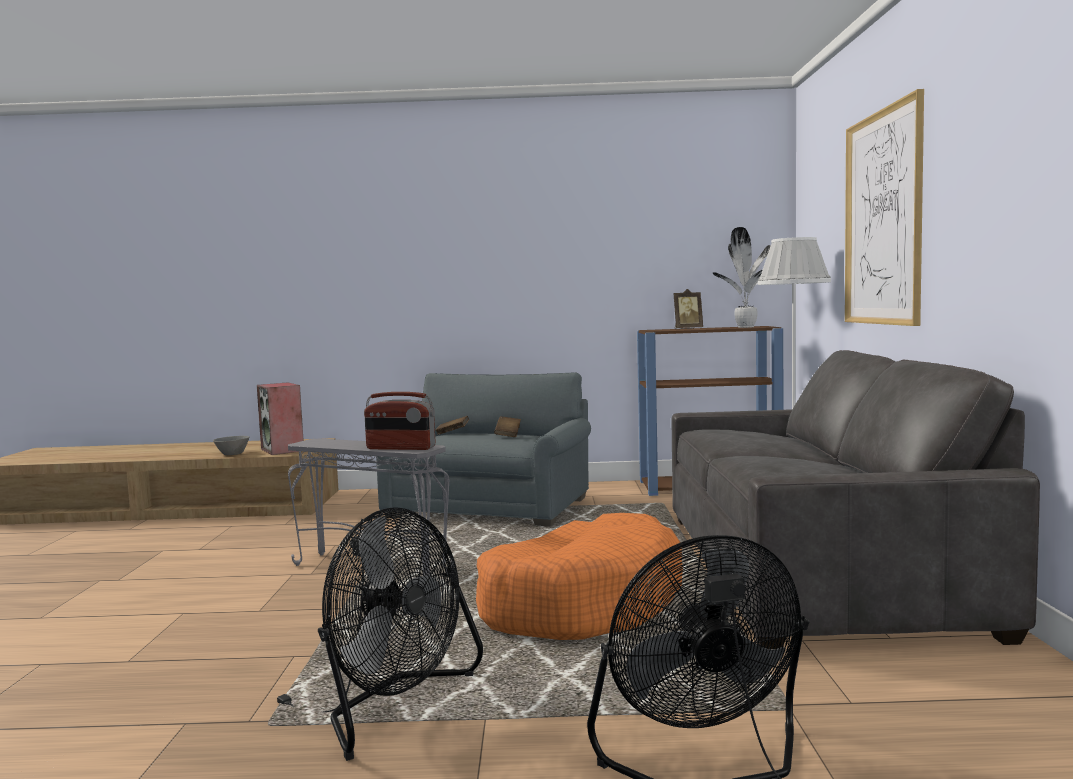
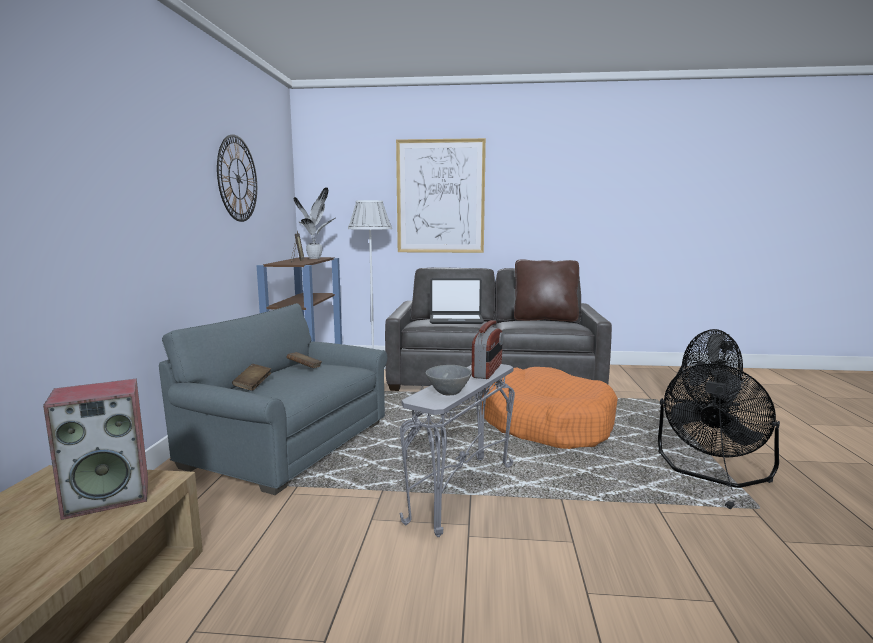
camera: 85 degrees left, 5 degrees up
grey bowl [213,436,249,455] -> grey bowl moved to [425,365,472,395]
none -> wall clock [217,135,257,222]
none -> laptop [430,278,484,324]
none -> brown pillow [514,259,579,322]

